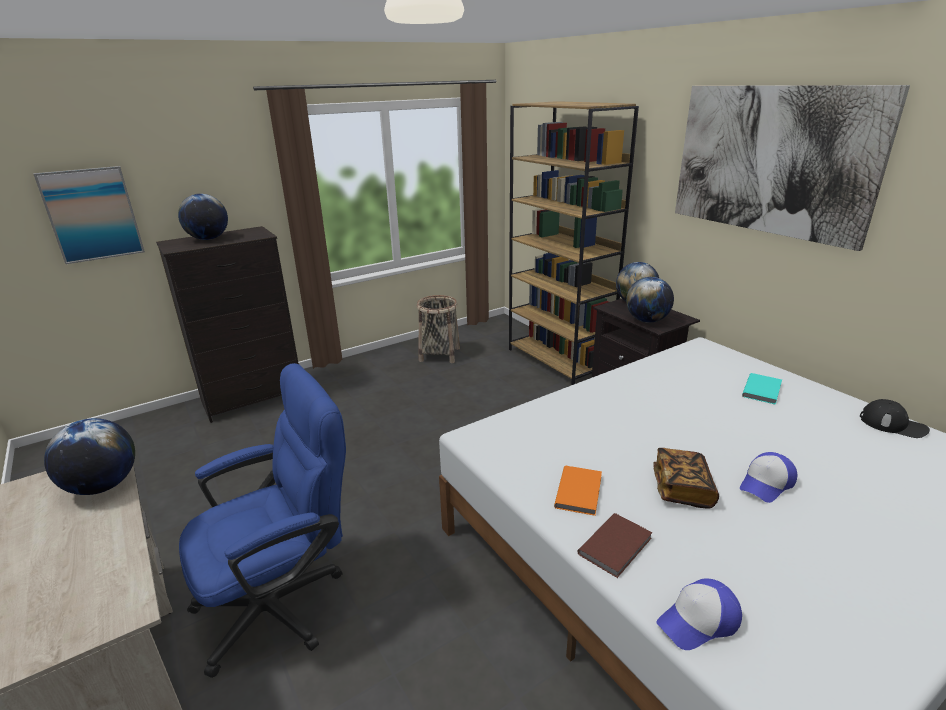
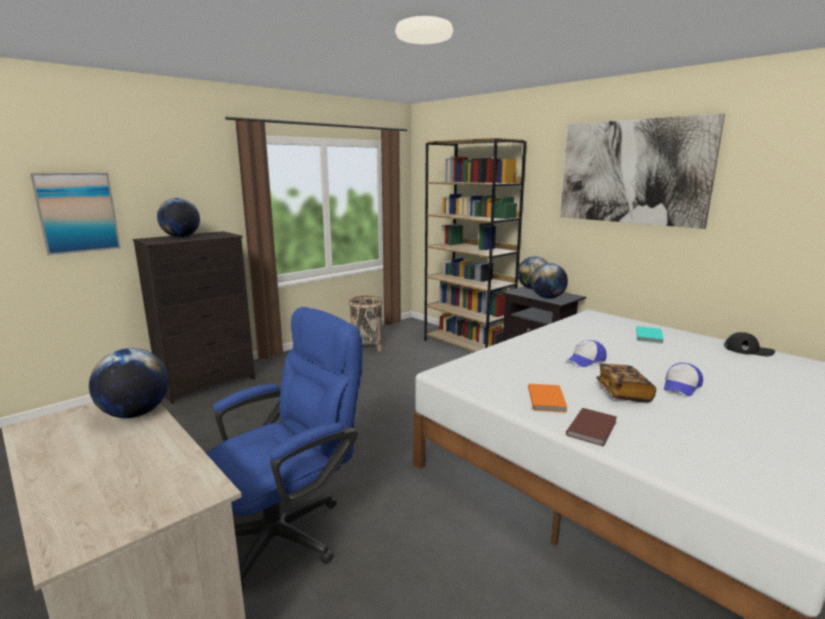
camera: 10 degrees left, 10 degrees down
cap [657,578,742,650] -> cap moved to [568,340,607,367]

